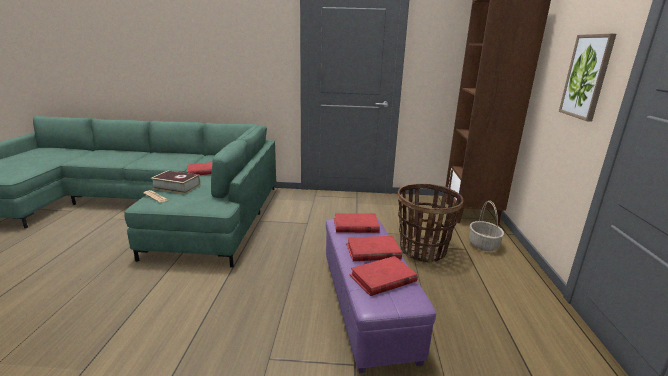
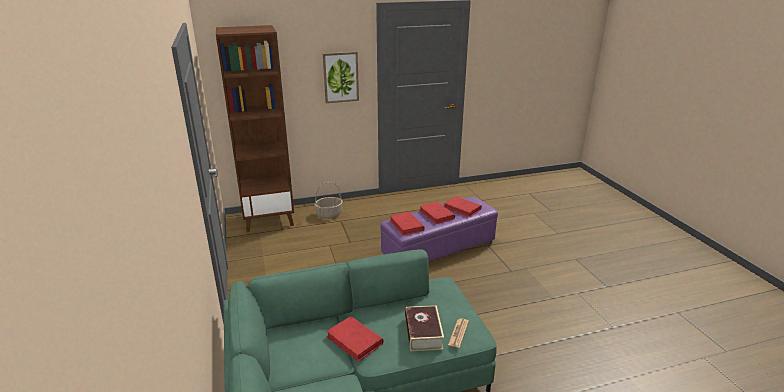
camera: 110 degrees left, 5 degrees up
basket [397,184,463,263] -> none

